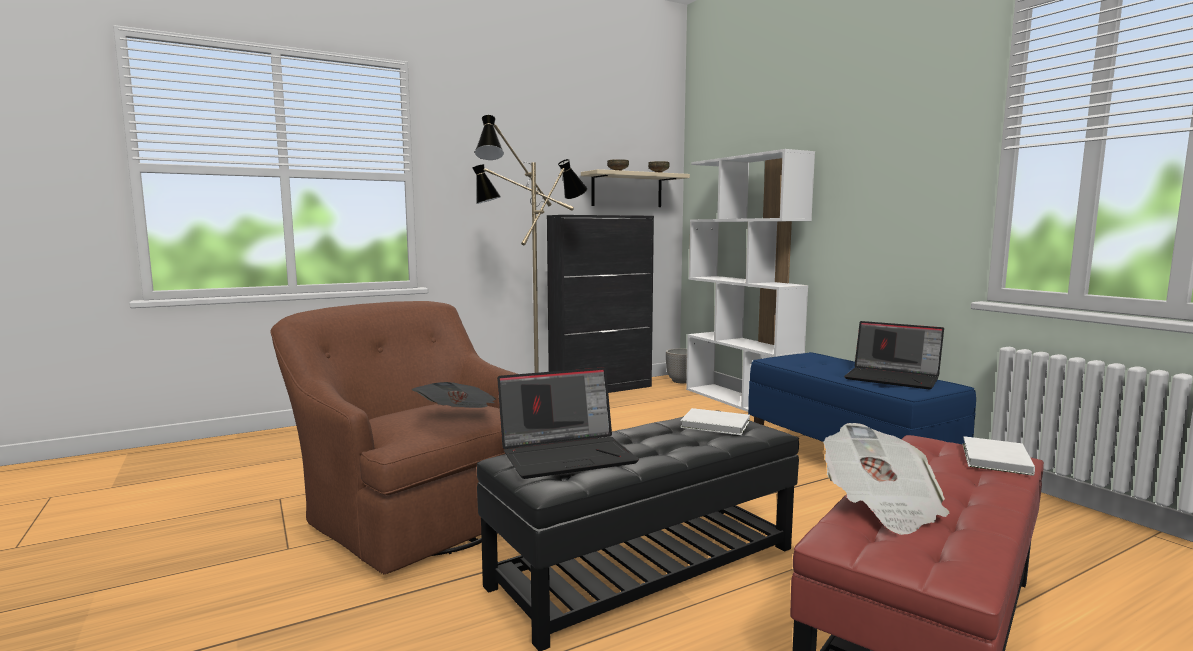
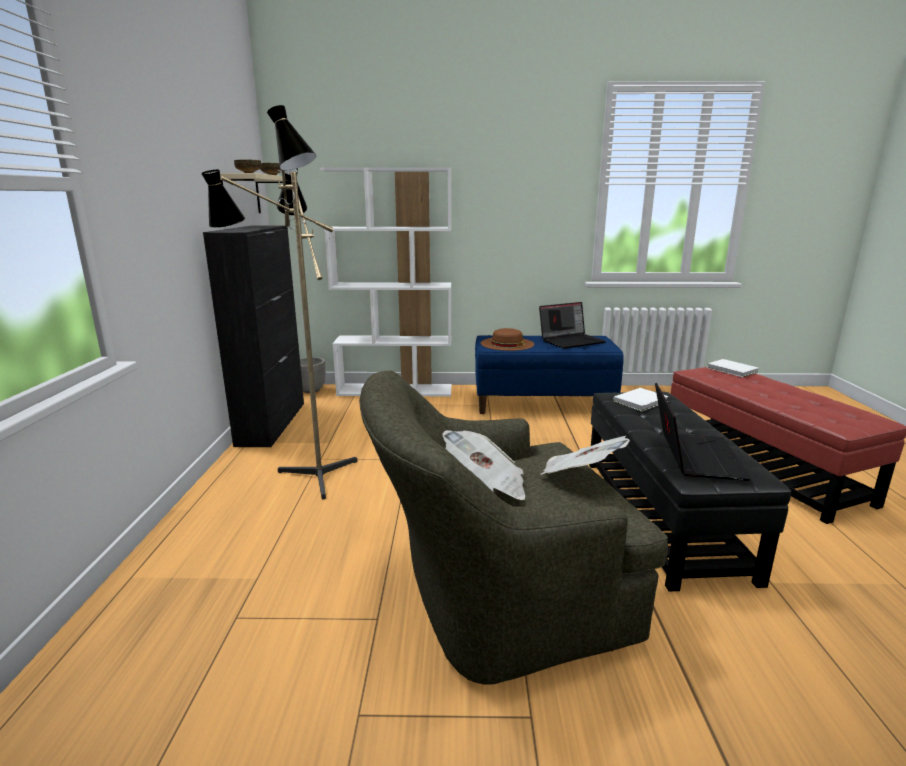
camera: 60 degrees left, 10 degrees up
brown armchair [270,301,517,574] -> green armchair [359,370,668,685]
newspaper [823,423,950,535] -> newspaper moved to [442,430,525,500]
none -> brown hat [481,328,534,351]

